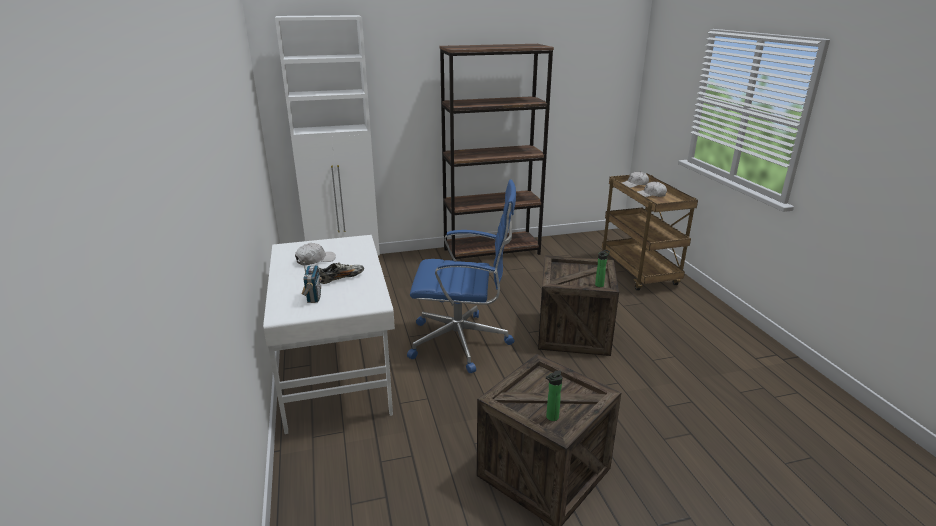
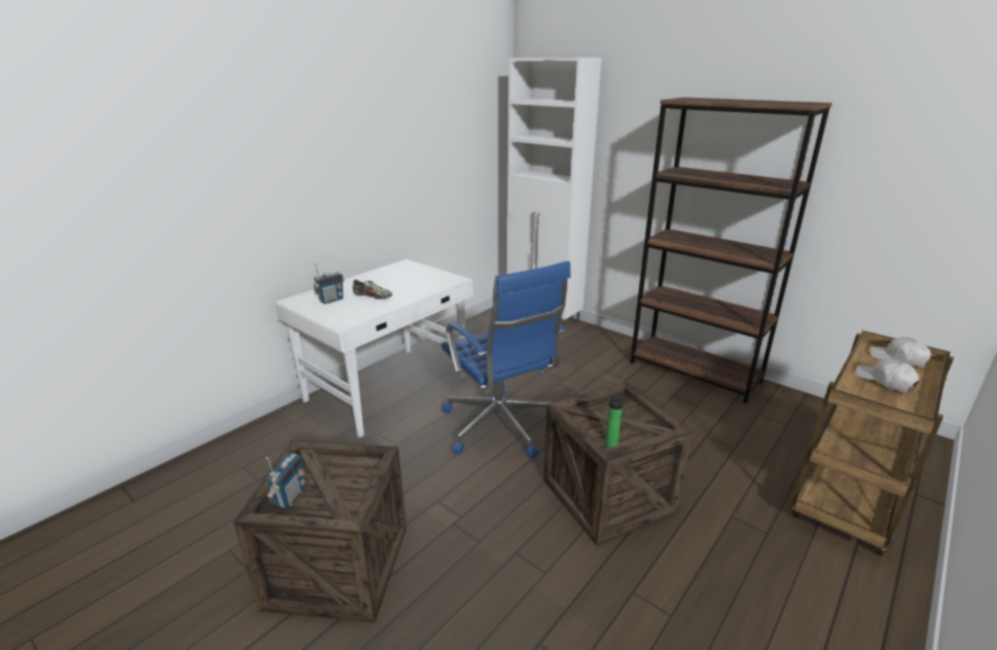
camera: 55 degrees right, 0 degrees up
white cap [295,243,336,265] -> none
bottle [546,370,562,421] -> radio [266,453,305,508]

